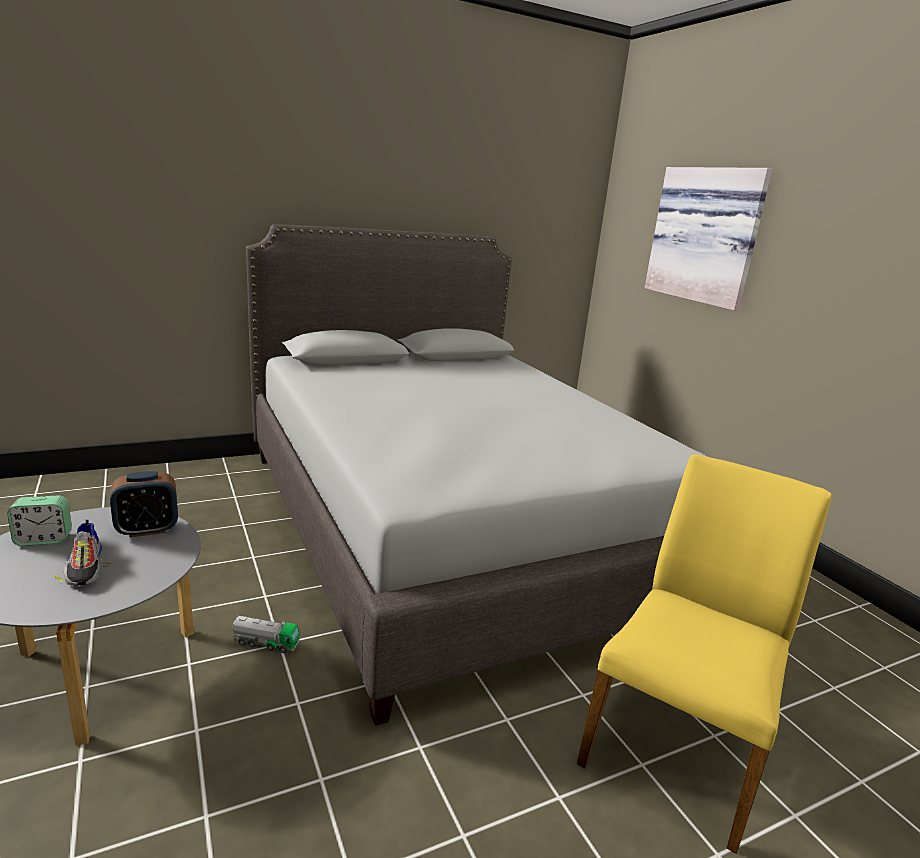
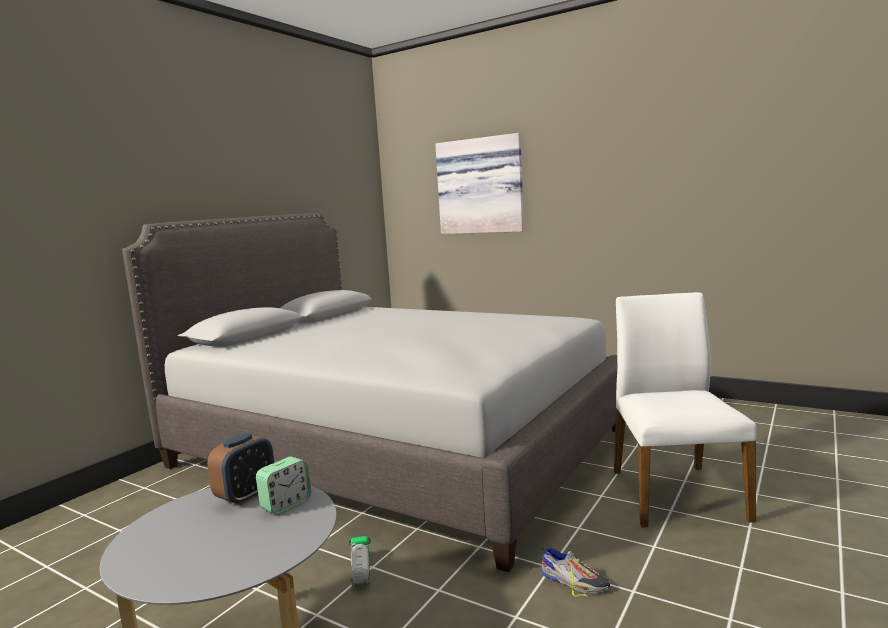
camera: 30 degrees left, 10 degrees down
alarm clock [7,495,72,546] -> alarm clock moved to [256,456,311,515]
shoe [54,520,110,586] -> shoe moved to [540,547,610,597]
toy truck [232,616,300,653] -> toy truck turned 75 degrees counterclockwise [349,536,371,586]
yellow chair [577,455,832,854] -> white chair [614,292,757,528]

